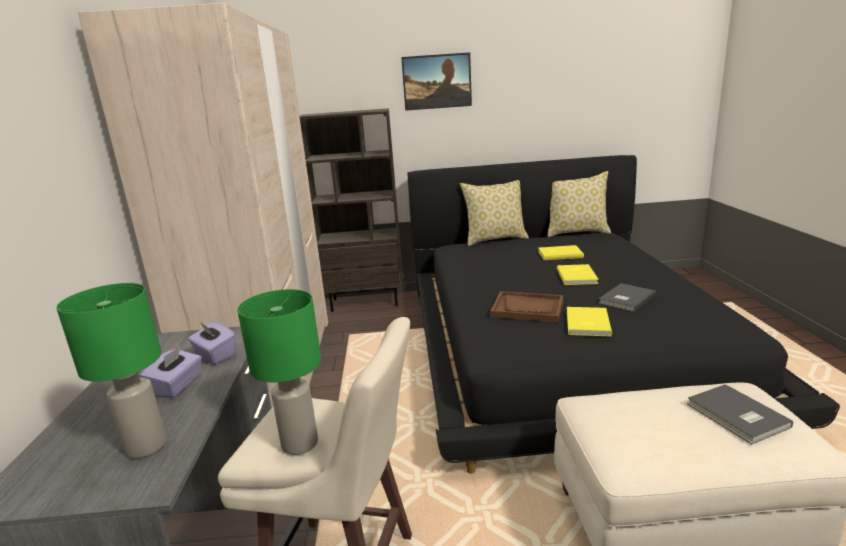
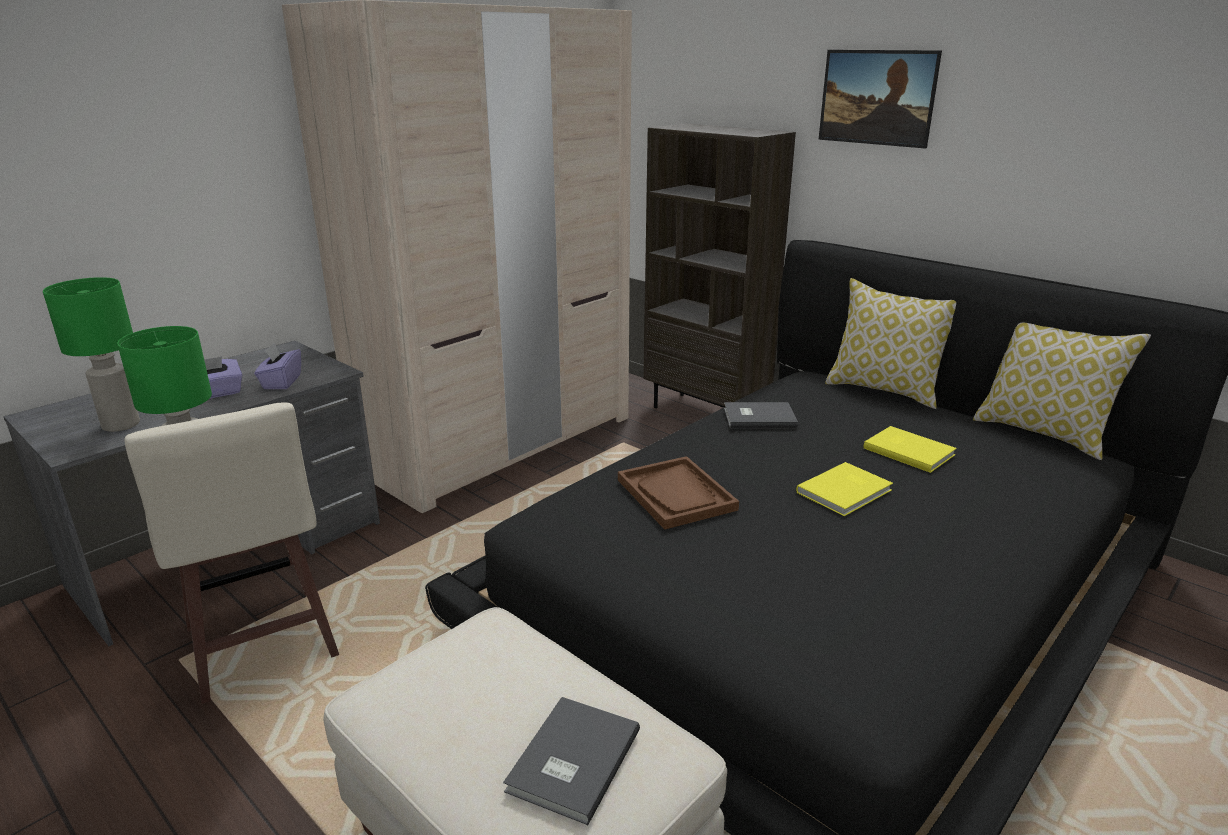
camera: 45 degrees right, 5 degrees up
yellow book [567,307,612,337] -> none
grey book [599,283,656,312] -> grey book moved to [724,402,798,429]

